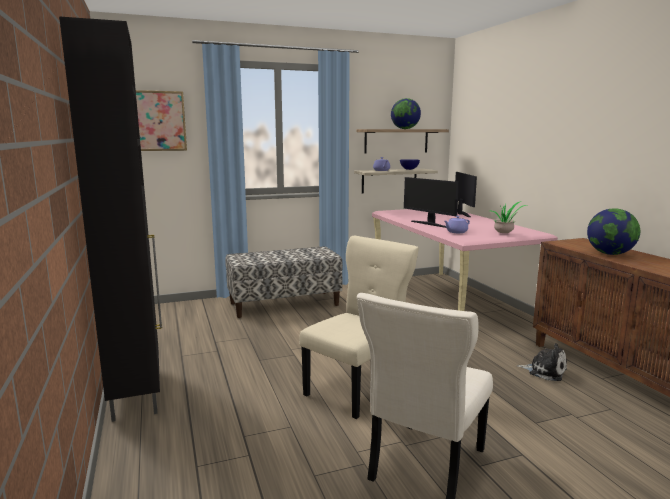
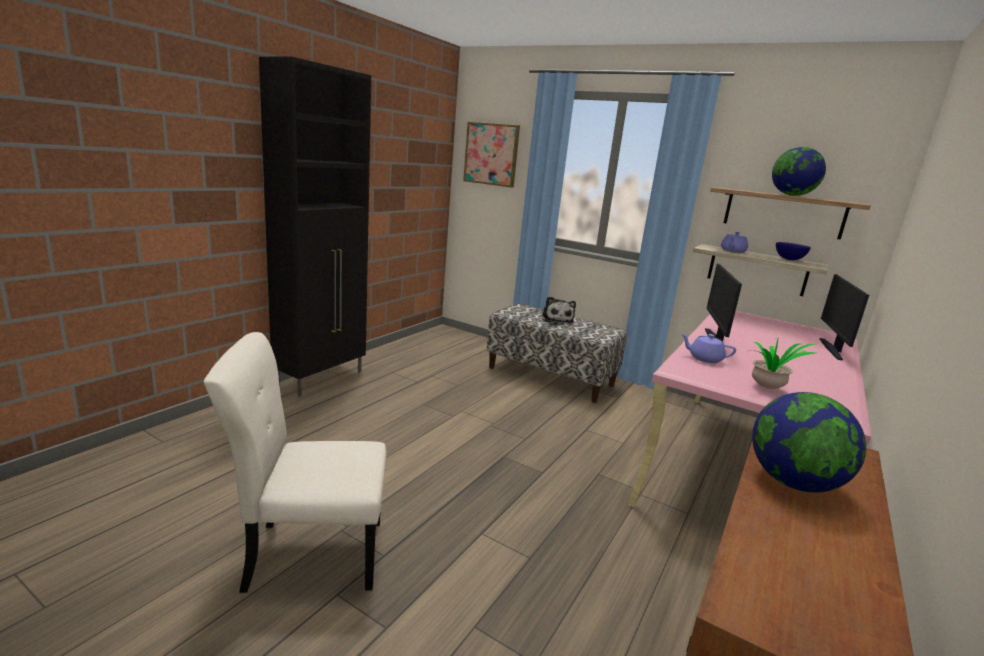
camera: 50 degrees right, 5 degrees up
beige chair [299,236,419,419] -> none
monitor [455,172,477,217] -> monitor turned 150 degrees clockwise [820,274,869,361]
plush toy [517,343,567,381] -> plush toy moved to [542,296,576,323]

